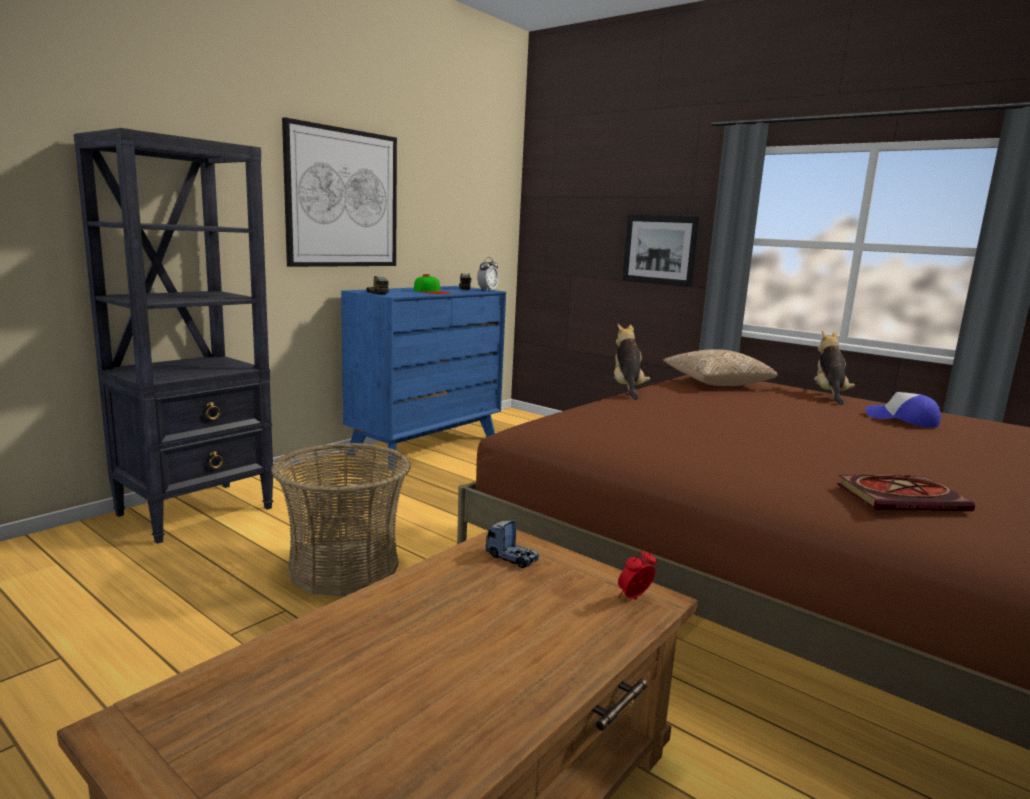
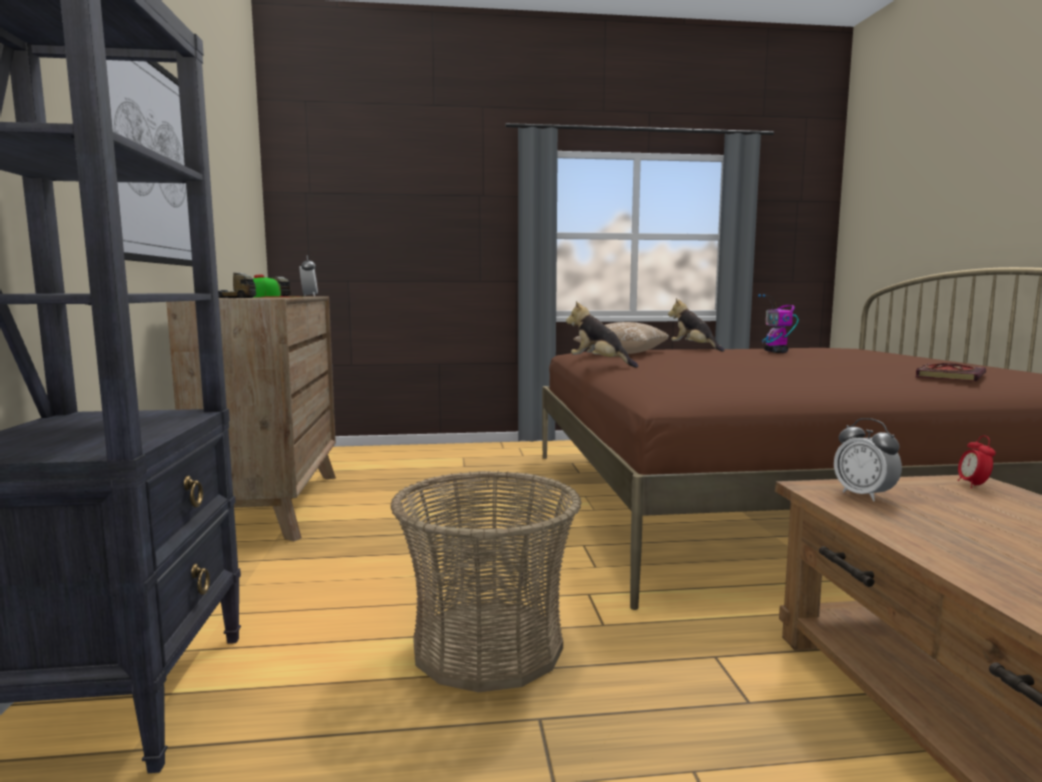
camera: 45 degrees left, 5 degrees down
blue dresser [341,286,506,471] -> brown dresser [166,297,336,541]
toy truck [486,520,539,569] -> alarm clock [834,418,902,502]
picture [622,214,700,287] -> none
cap [866,392,941,428] -> toy robot [758,294,799,353]

